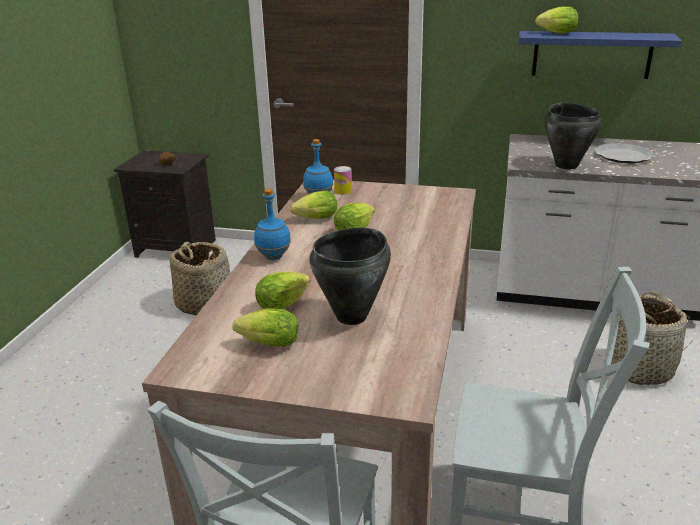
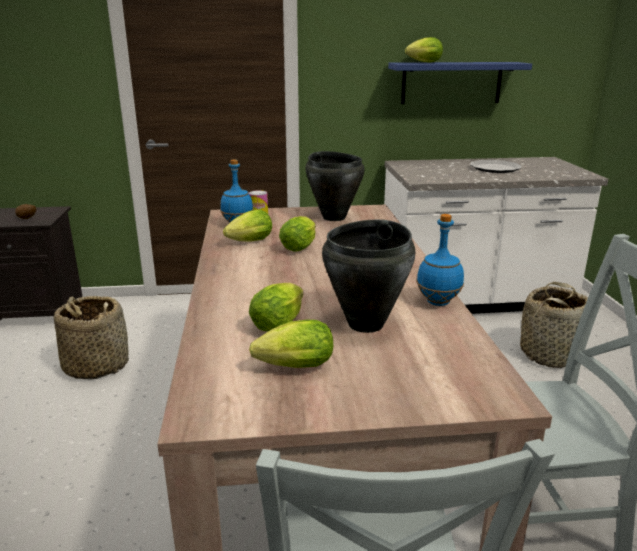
camera: 20 degrees left, 5 degrees down
blue bottle [254,189,291,260] -> blue bottle moved to [417,214,464,306]
black cooking pot [545,103,602,170] -> black cooking pot moved to [305,151,365,221]

